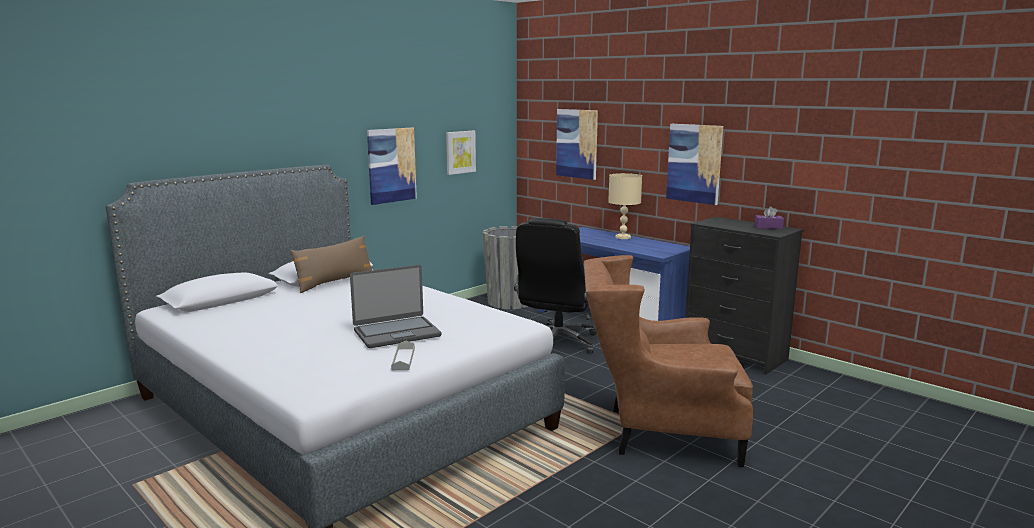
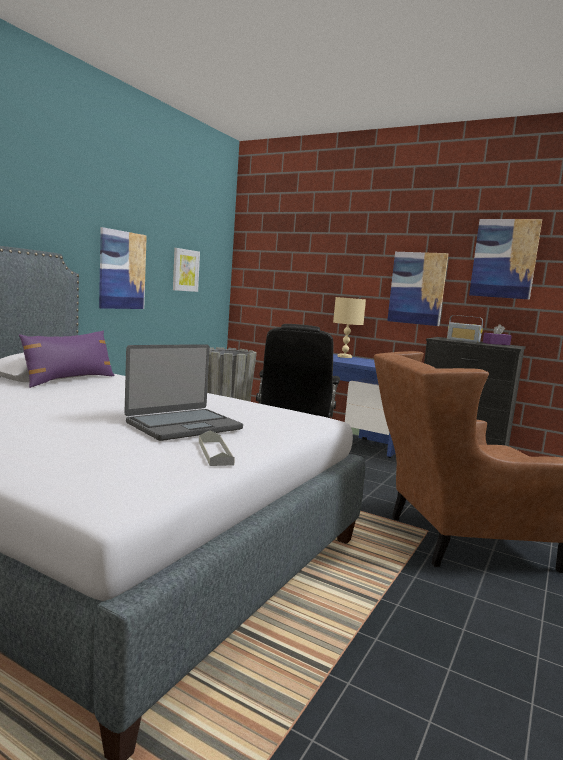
camera: 15 degrees left, 5 degrees down
brown pillow [290,236,372,293] -> purple pillow [19,331,114,388]
picture [556,109,598,180] -> picture moved to [469,219,542,300]
none -> radio [447,315,483,343]

